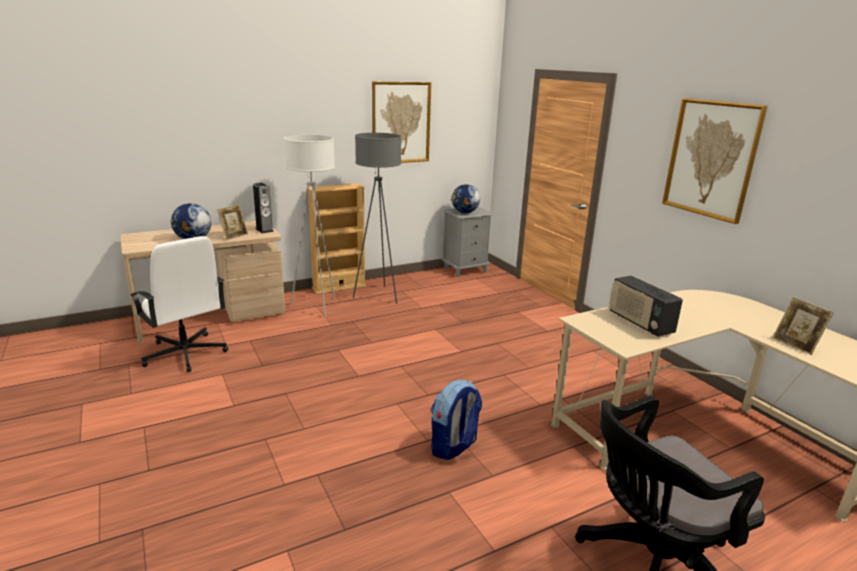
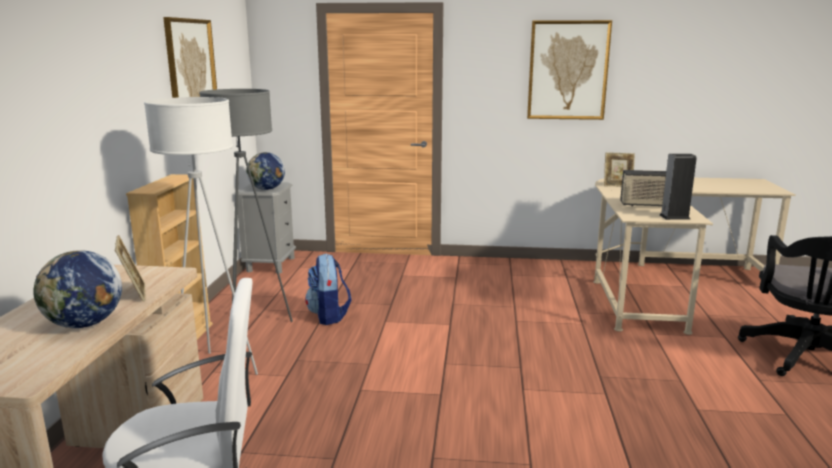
camera: 55 degrees left, 5 degrees down
speaker [253,183,274,233] -> speaker moved to [660,154,697,220]
backpack [431,380,482,460] -> backpack moved to [305,253,352,325]
picture frame [773,297,834,355] -> picture frame moved to [604,152,635,187]

